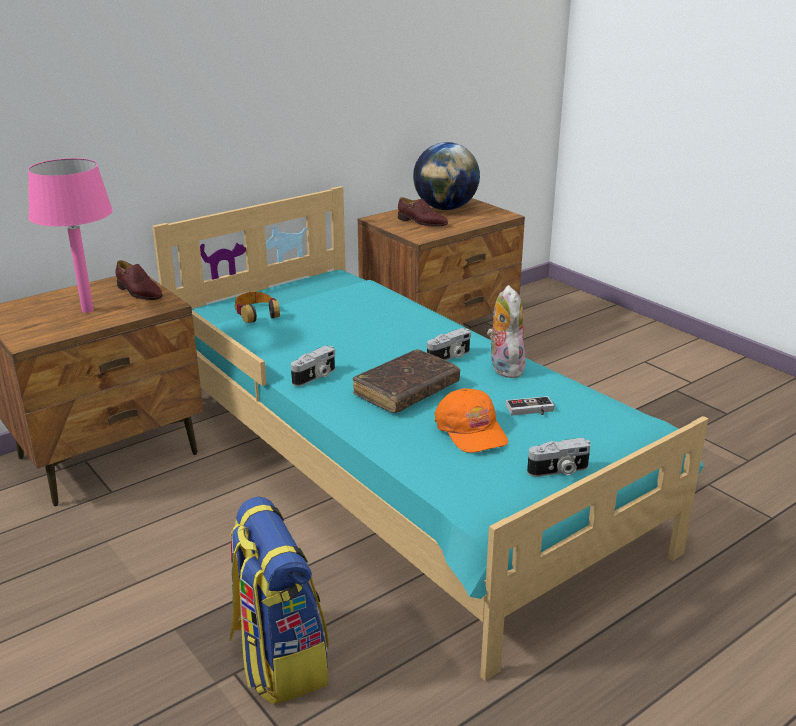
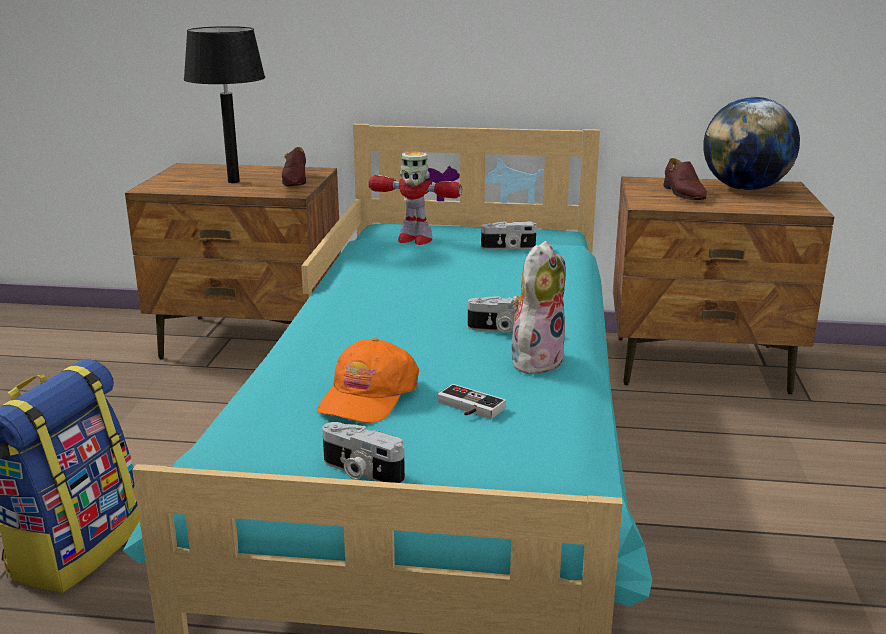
camera: 45 degrees right, 5 degrees down
pink table lamp [28,158,113,313] -> black table lamp [184,26,265,183]
headphones [235,292,280,323] -> toy robot [368,152,462,245]
camera [291,345,335,386] -> camera moved to [481,221,536,250]
brown book [352,349,460,413] -> none

